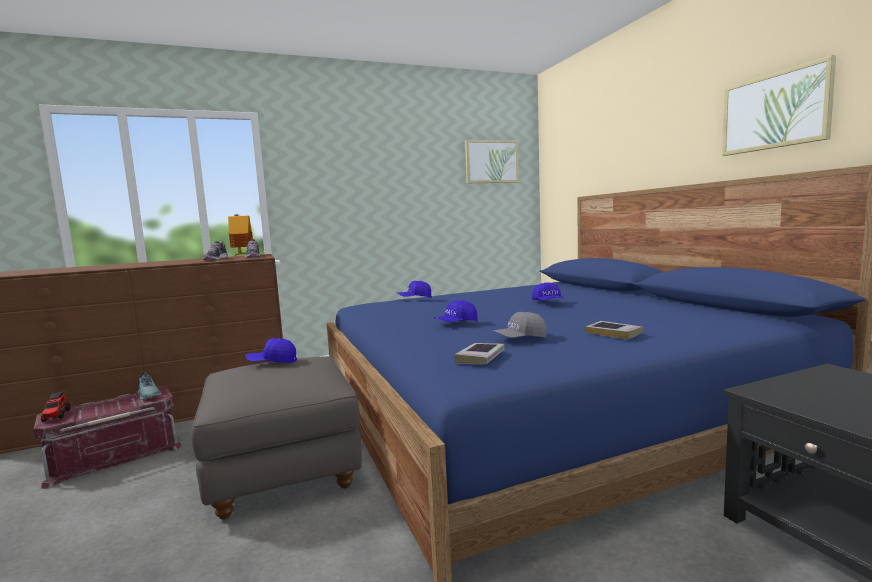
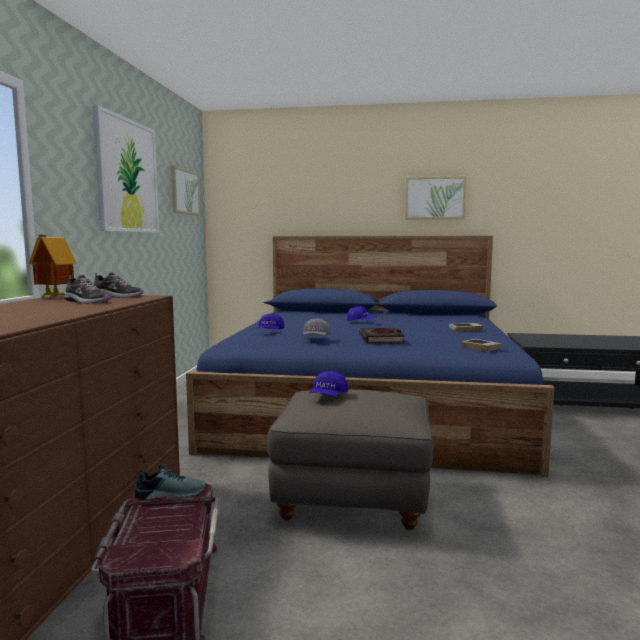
camera: 60 degrees left, 0 degrees up
toy truck [41,392,71,422] -> none
blue cap [434,300,477,322] -> black book [359,328,405,343]
grey cap [493,312,546,338] -> grey cap moved to [303,318,331,335]
none -> picture [92,105,159,233]

